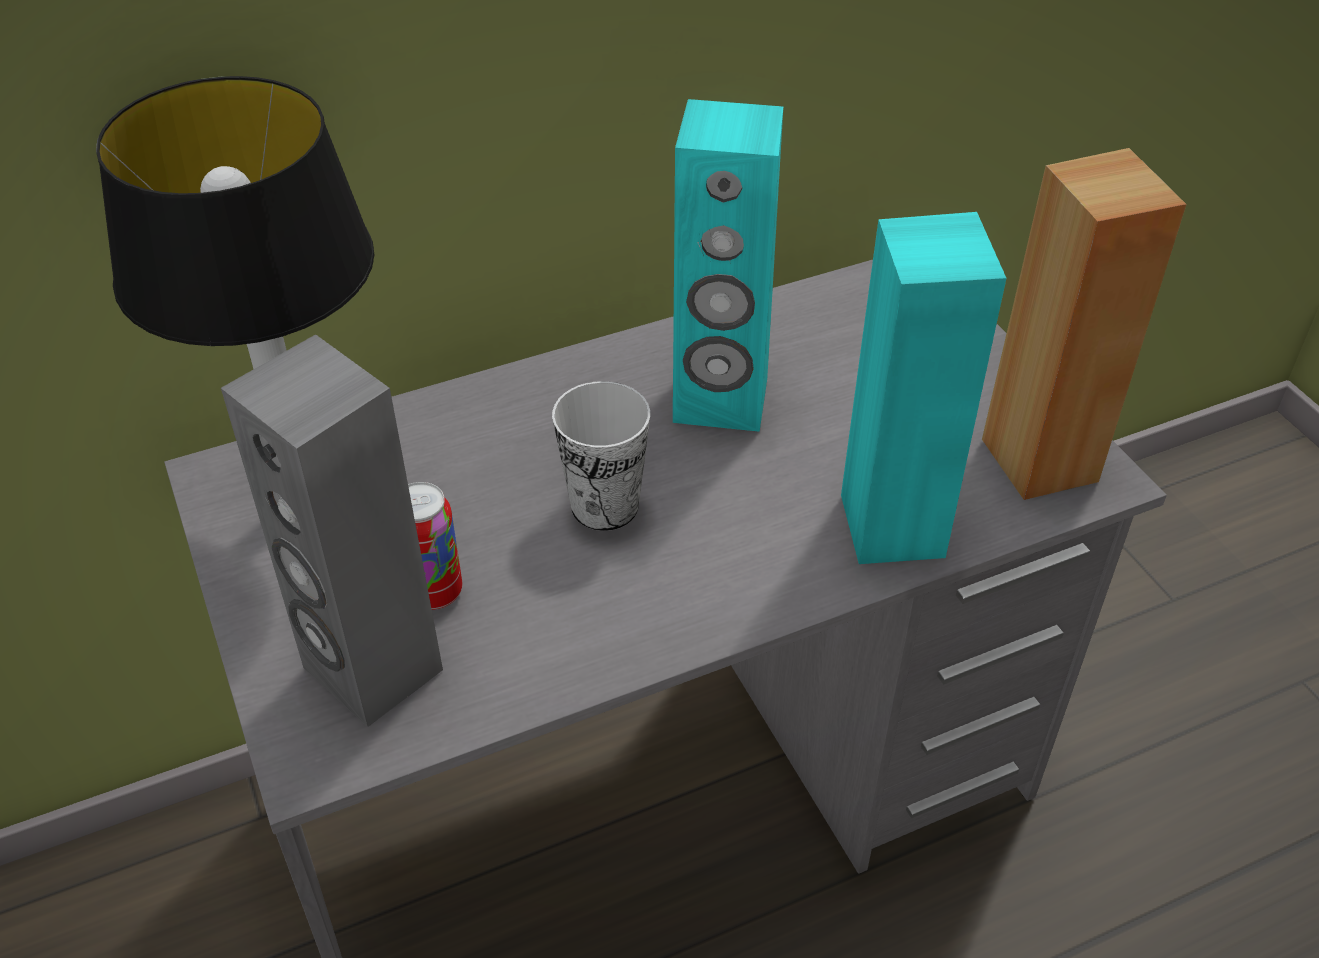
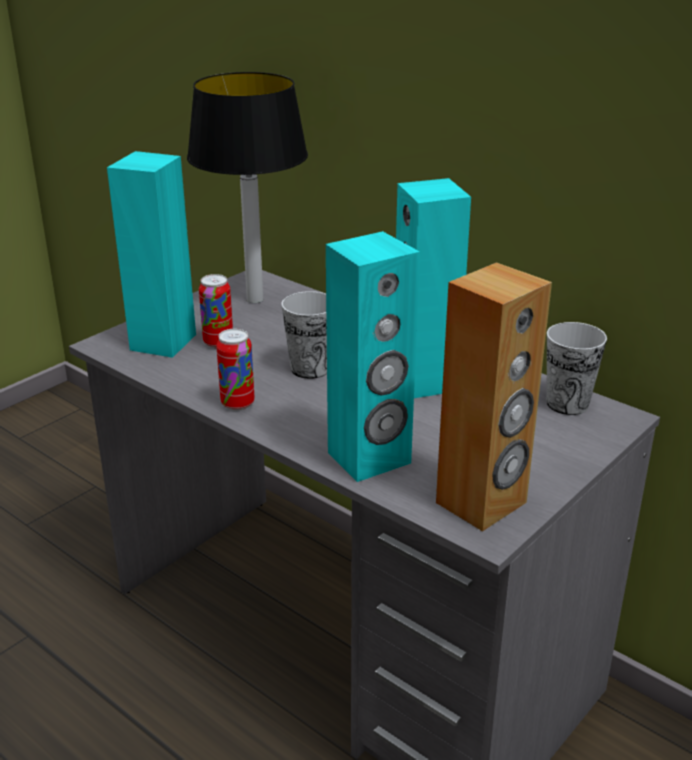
camera: 65 degrees right, 15 degrees down
grey speaker [221,334,443,727] -> turquoise speaker [107,151,196,358]
none -> can [216,329,255,411]
none -> cup [547,322,607,415]

